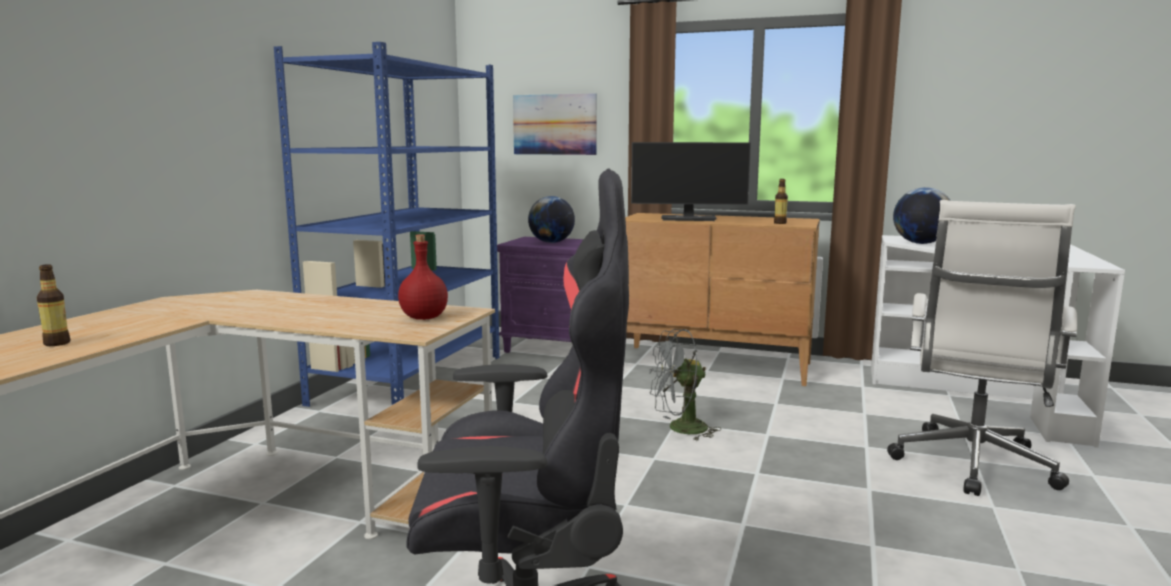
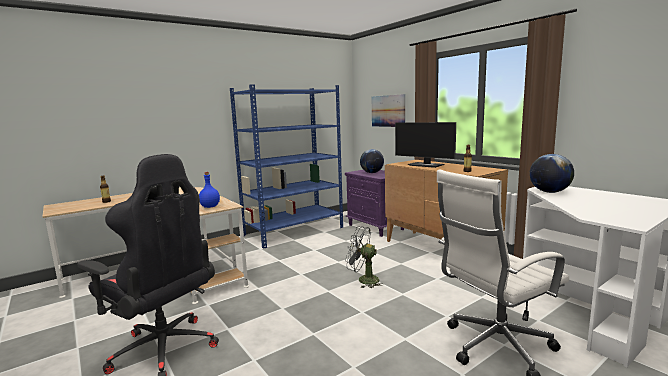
camera: 35 degrees right, 0 degrees up
red bottle [398,234,448,320] -> blue bottle [199,172,220,208]

